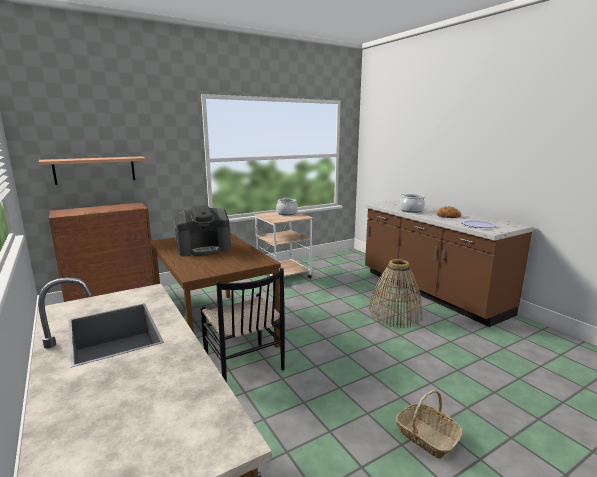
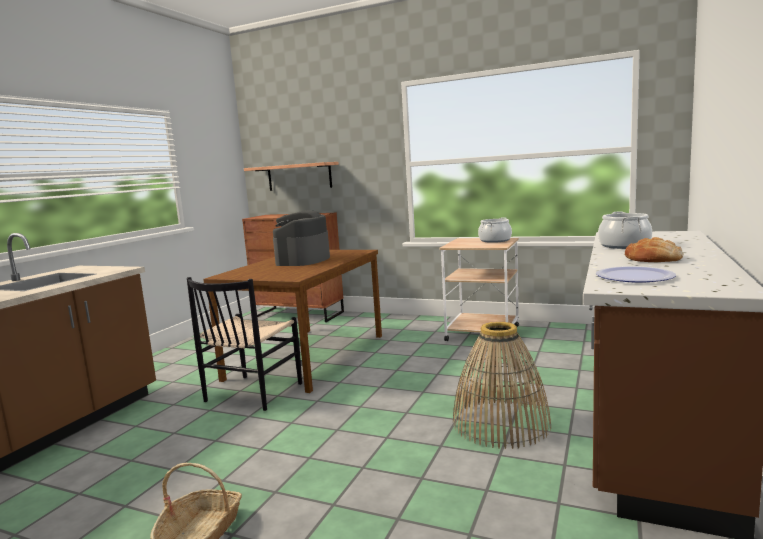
camera: 55 degrees right, 5 degrees down
coffee machine [175,205,231,255] -> coffee machine turned 75 degrees clockwise [273,210,330,266]

